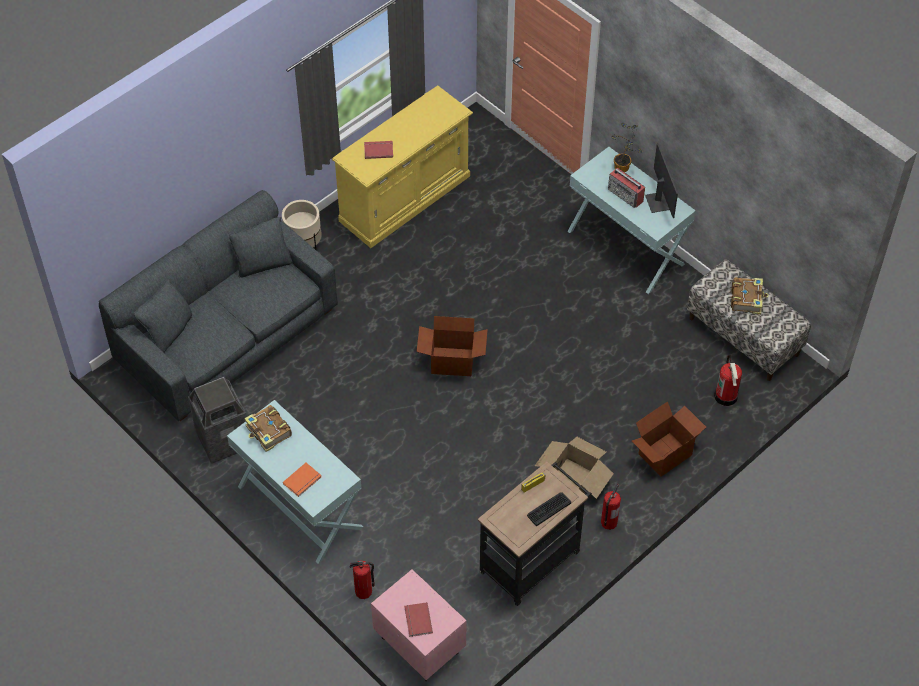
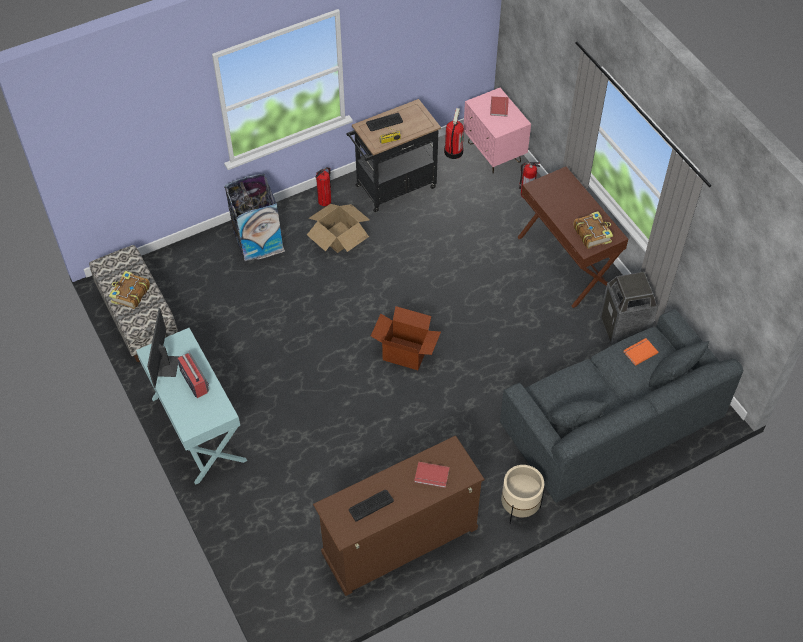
camera: 165 degrees left, 0 degrees up
turquoise desk [227,400,363,564] -> brown desk [517,167,628,308]
orange book [283,463,321,497] -> orange book moved to [623,338,658,366]
yellow cabinet [332,85,473,248] -> brown cabinet [313,435,485,596]
potted plant [611,123,642,172] -> none
cardboard box [632,401,706,477] -> trash can [224,174,285,261]
fire extinguisher [714,355,742,406] -> fire extinguisher moved to [444,108,464,159]
none -> keyboard [349,490,394,522]

